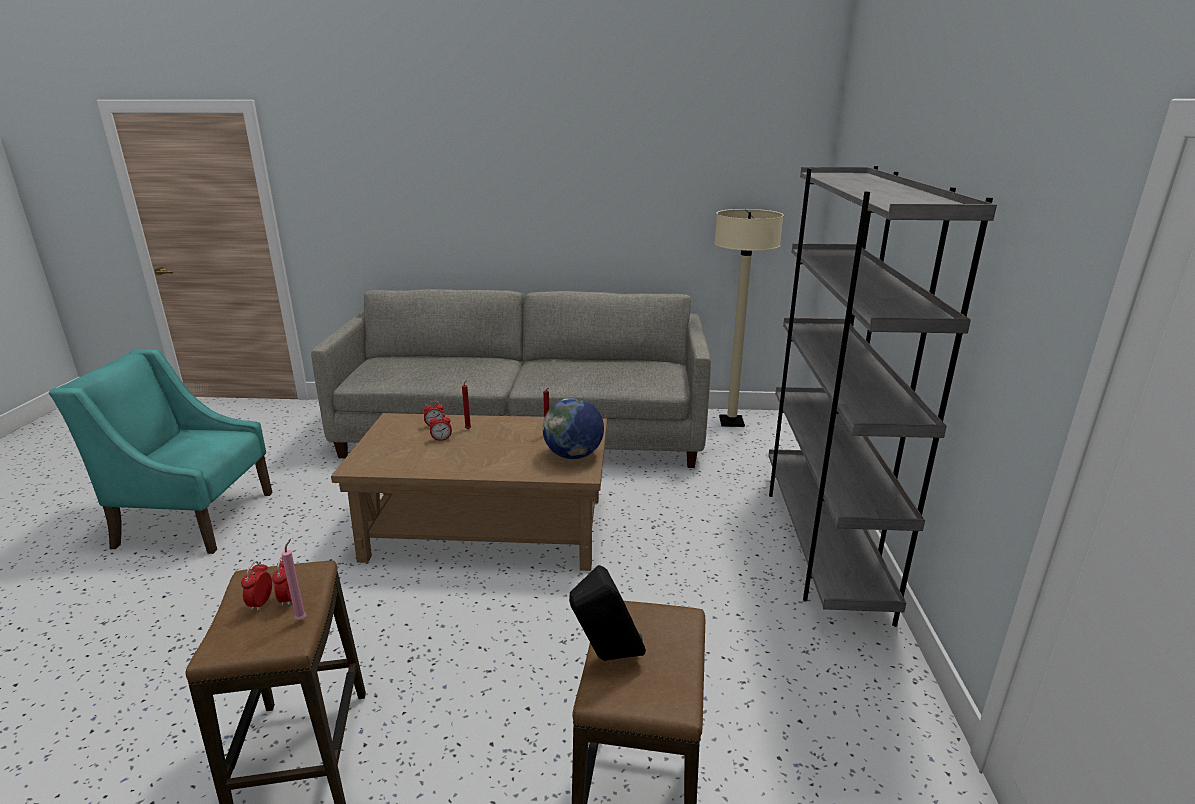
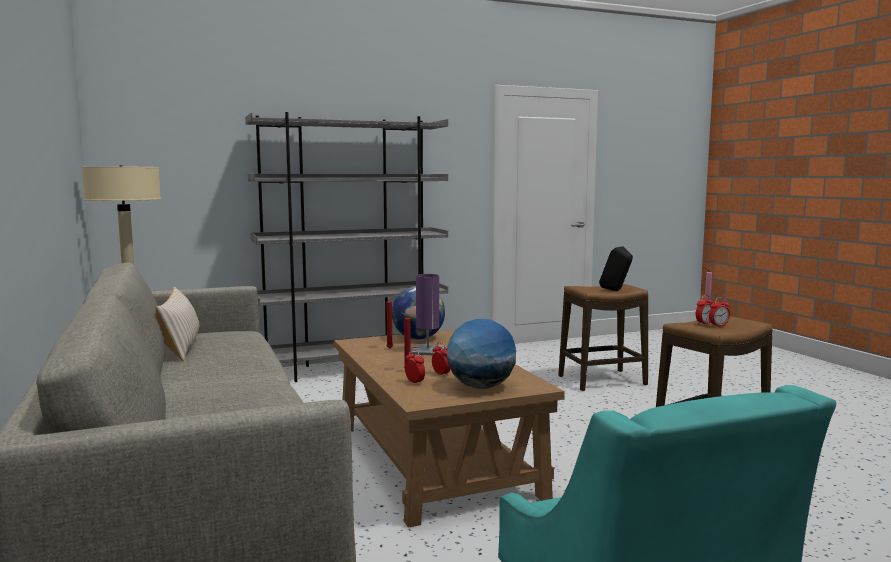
camera: 115 degrees left, 15 degrees down
none -> beige pillow [156,287,199,361]
none -> purple table lamp [411,274,445,355]
none -> globe [447,319,516,389]

